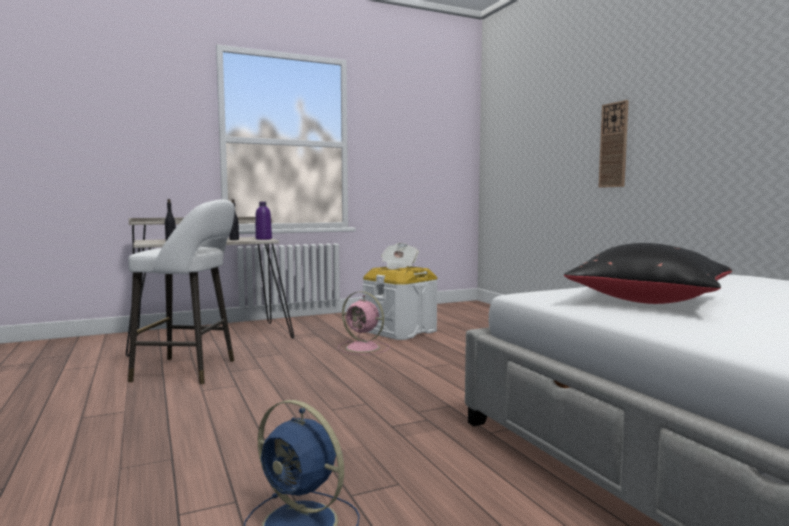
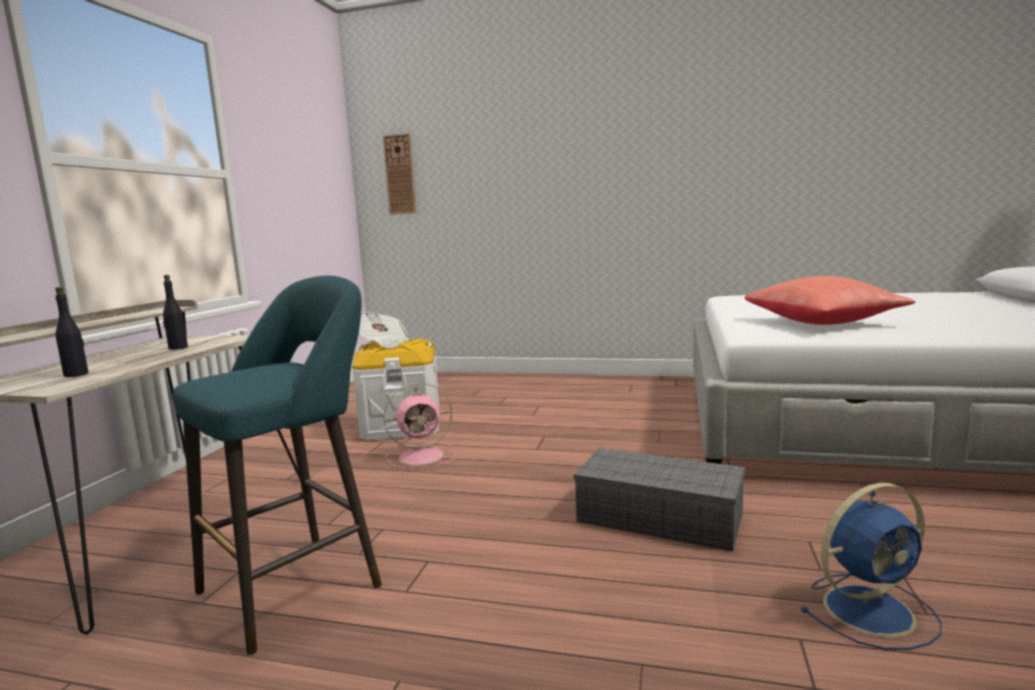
camera: 50 degrees left, 5 degrees up
white stool [128,199,235,384] -> turquoise stool [173,275,382,655]
purple bottle [255,202,272,240] -> none
black pillow [564,243,732,304] -> red pillow [745,276,916,325]
wall clock [599,100,629,188] -> wall clock moved to [383,133,416,215]
none -> grey storage box [574,448,745,551]

